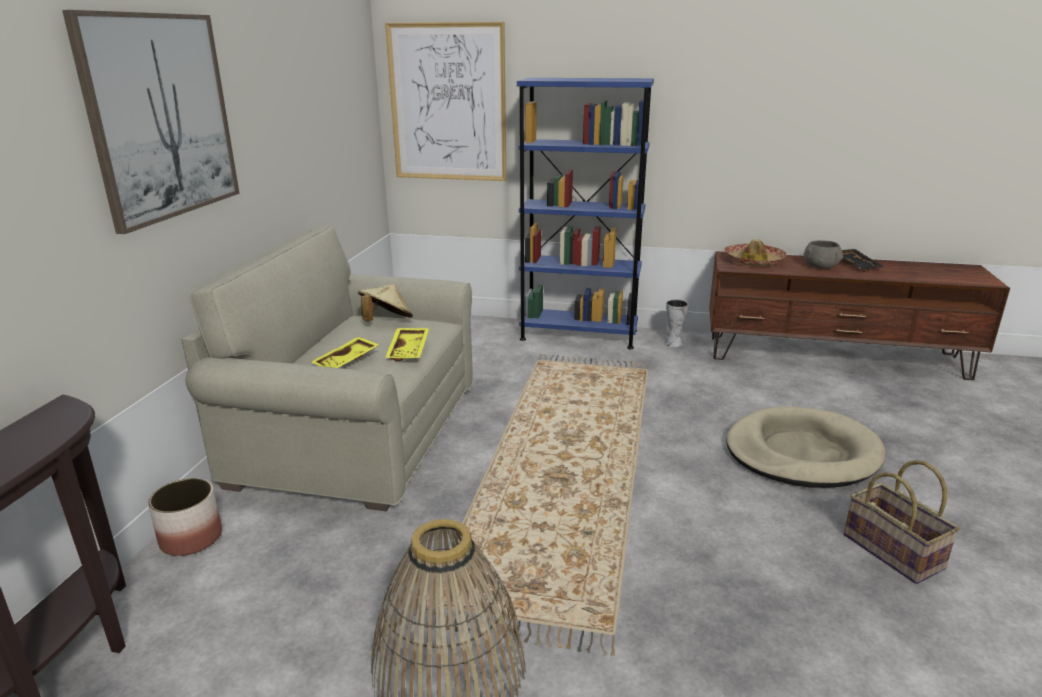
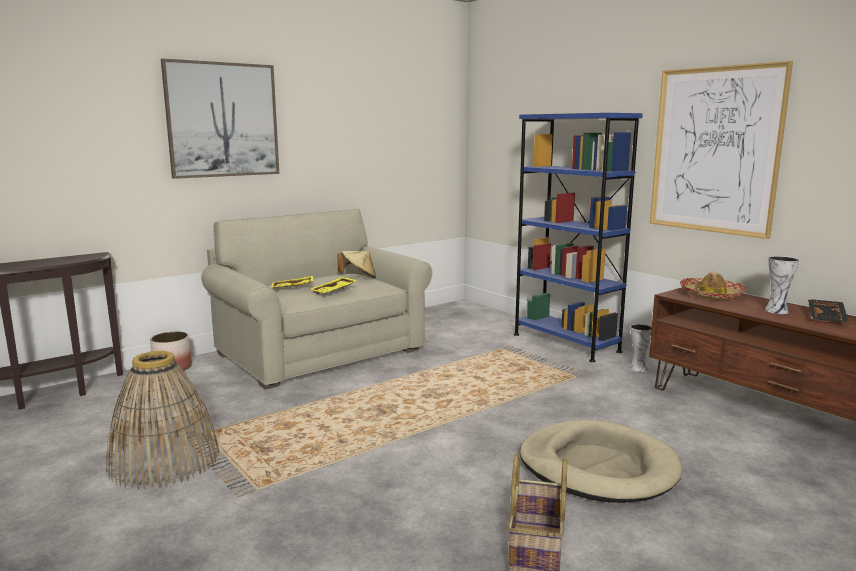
camera: 40 degrees right, 10 degrees down
picture [385,22,506,181] -> picture moved to [650,61,793,239]
grey bowl [803,240,843,269] -> vase [765,256,799,314]

